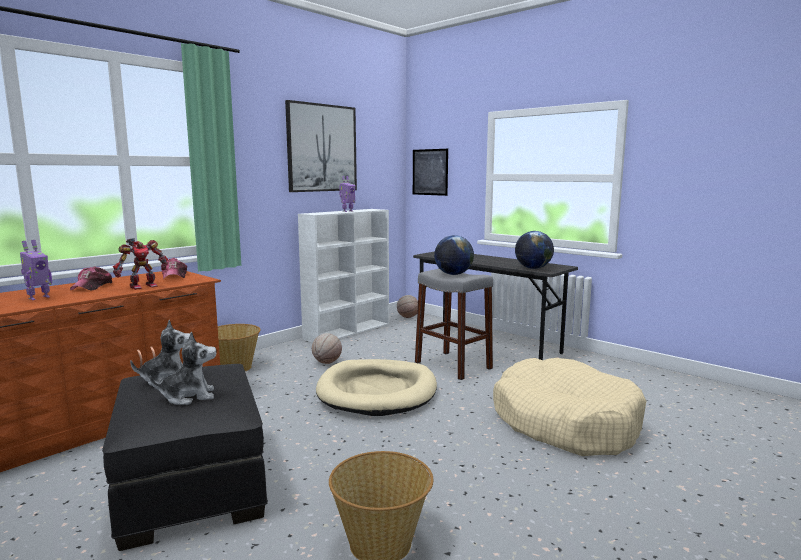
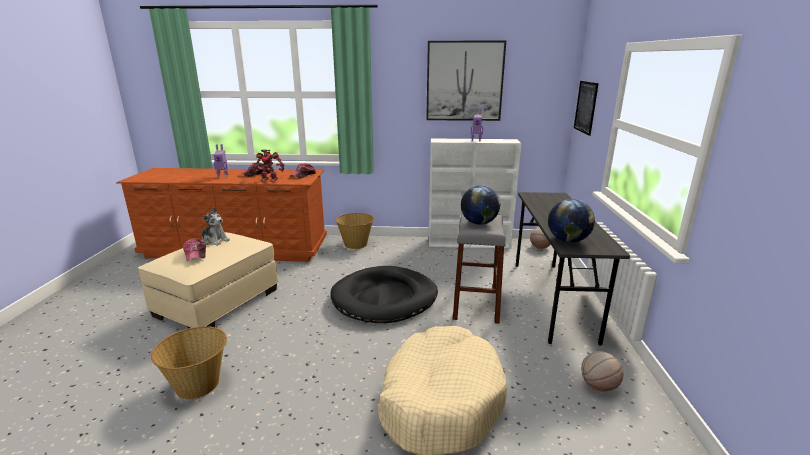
camera: 50 degrees right, 10 degrees up
black ottoman [102,364,268,551] -> beige ottoman [138,232,278,328]
plush toy [149,332,217,405] -> cap [183,239,206,261]
basketball [312,333,342,364] -> basketball moved to [581,351,624,391]
beige dog bed [316,359,437,416] -> black dog bed [330,266,438,323]

